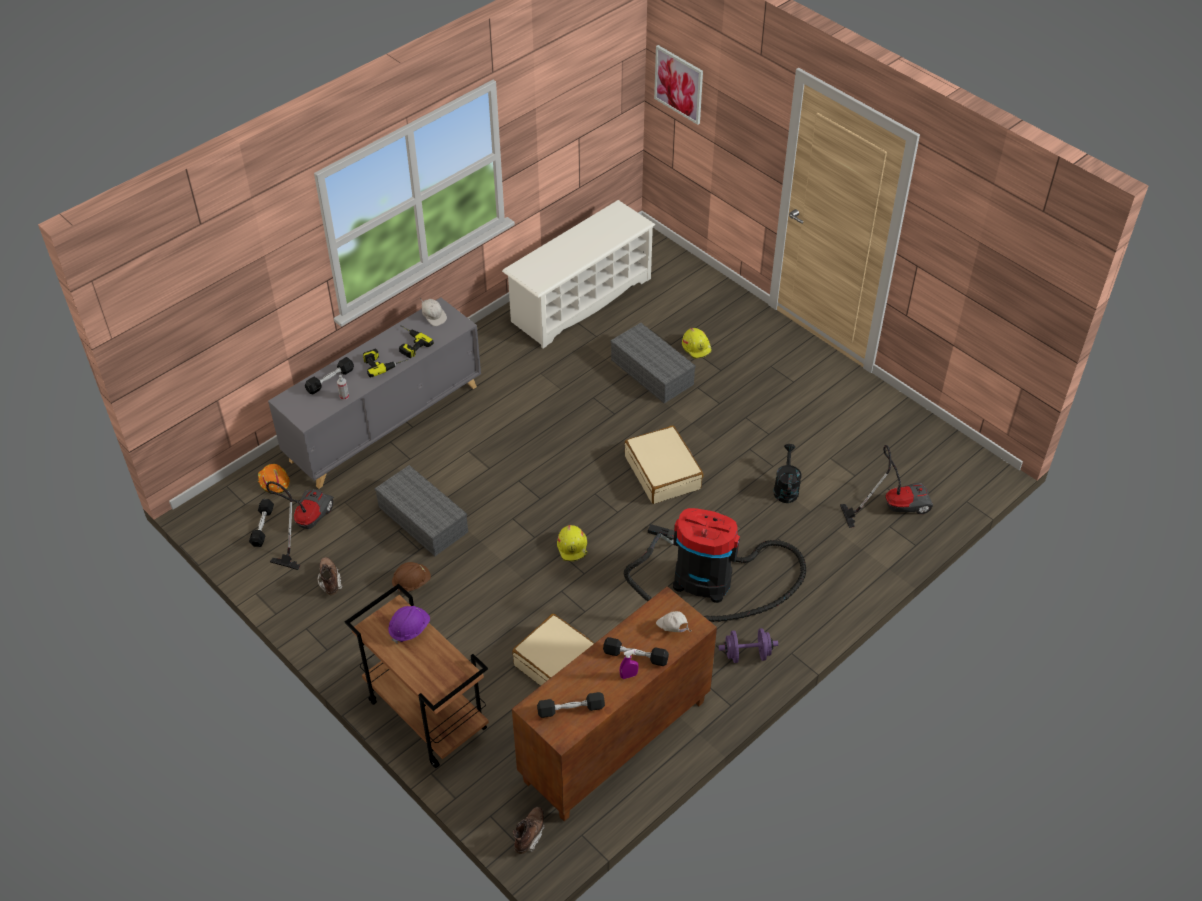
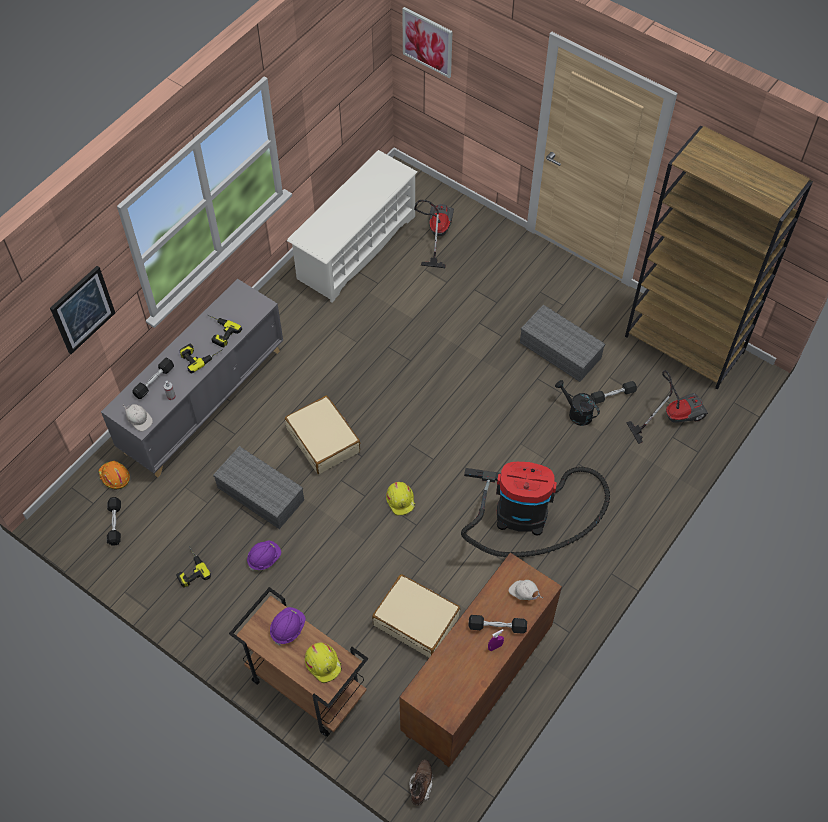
camera: 10 degrees left, 10 degrees up
vacuum cleaner [266,481,334,570] -> vacuum cleaner moved to [414,200,454,268]
brown boot [318,557,343,595] -> power drill [176,546,211,588]
brown hard hat [392,562,431,592] -> purple hard hat [247,540,281,571]
white cap [420,298,447,326] -> white cap moved to [122,404,153,431]
black dumbbell [537,692,605,718] -> black dumbbell moved to [591,381,637,404]
grey storage box [610,323,696,403] -> grey storage box moved to [520,305,605,382]
beige suitcase [625,426,703,504] -> beige suitcase moved to [285,396,360,474]
yellow hard hat [682,328,712,359] -> yellow hard hat moved to [305,642,342,683]
purple dumbbell [719,628,778,663] -> none
black watering can [774,444,802,503] -> black watering can turned 45 degrees counterclockwise [555,380,600,426]
none -> picture [50,266,115,354]
none -> brown bookcase [625,126,813,389]

